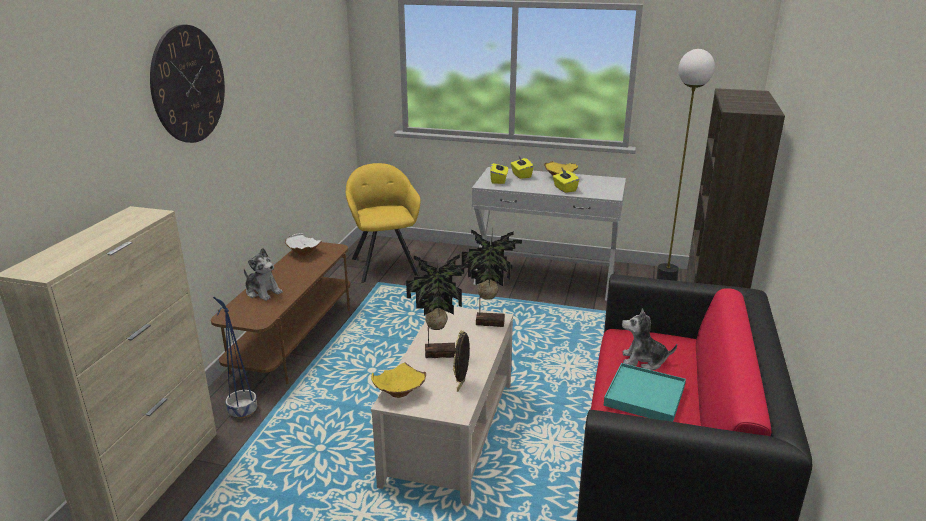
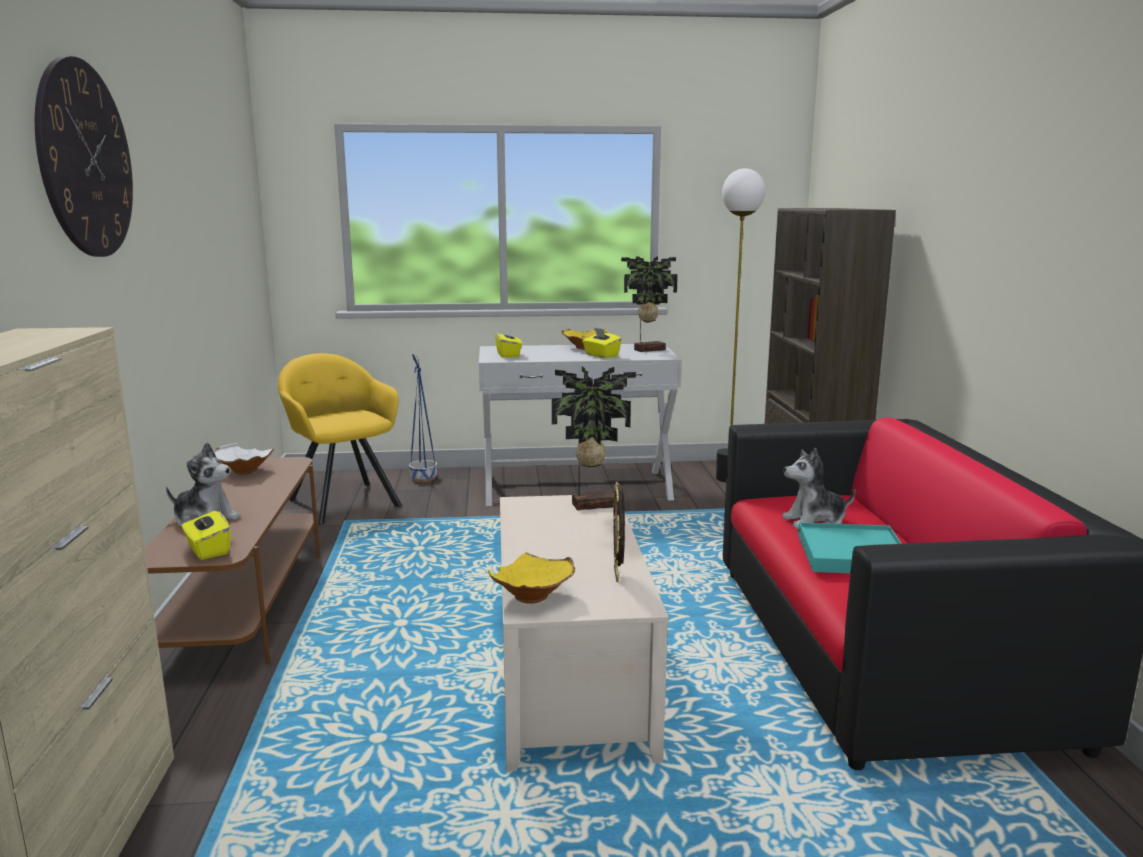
camera: 20 degrees left, 10 degrees down
blue planter [213,297,257,419] -> blue planter moved to [409,354,437,482]
potted plant [406,252,471,358] -> potted plant moved to [621,256,678,352]
yellow tissue box [511,155,534,179] -> yellow tissue box moved to [182,507,231,560]

